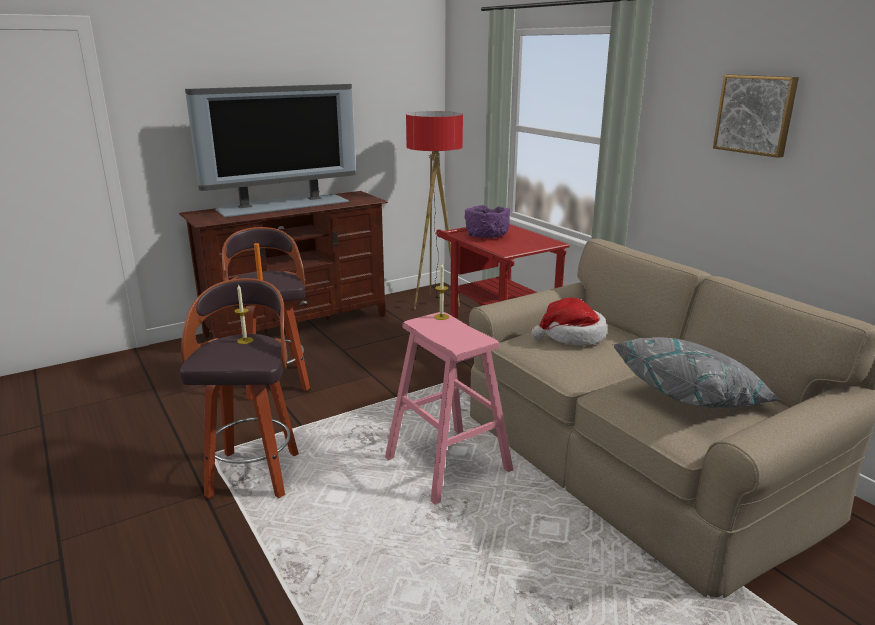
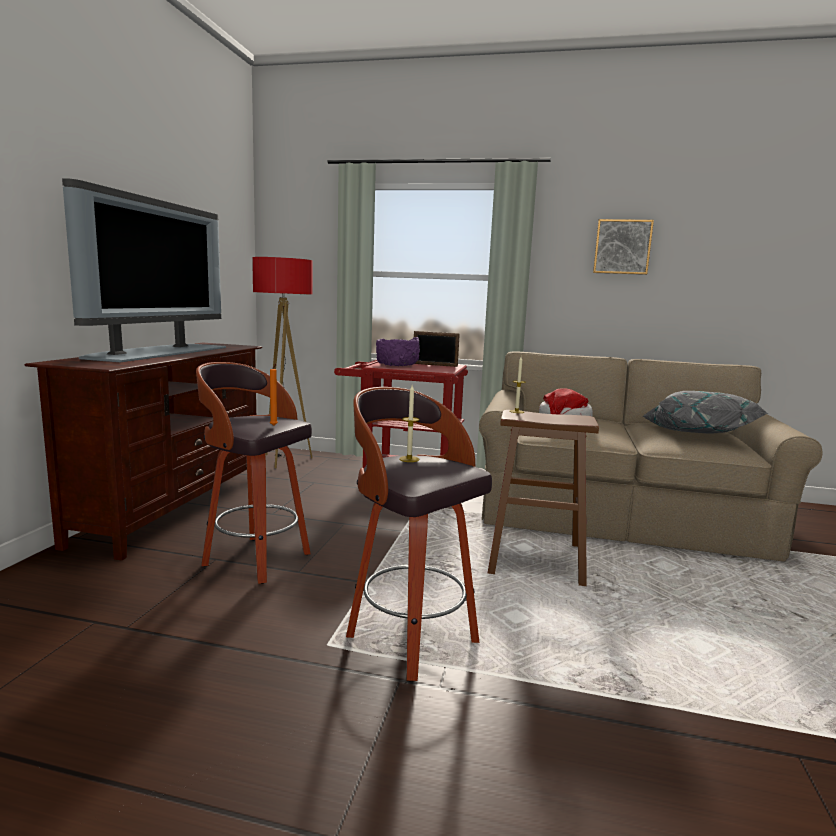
camera: 45 degrees left, 10 degrees down
pink stool [385,312,513,505] -> brown stool [488,410,599,586]
none -> picture frame [414,331,460,367]

